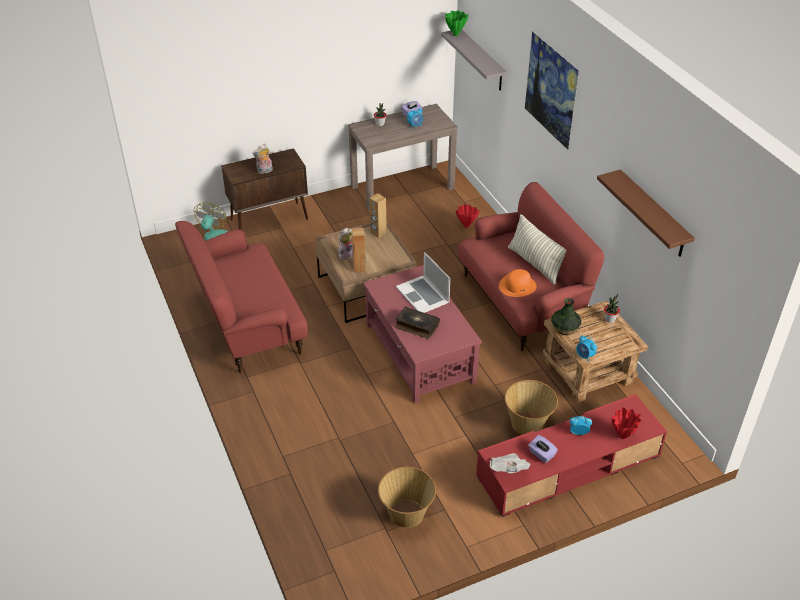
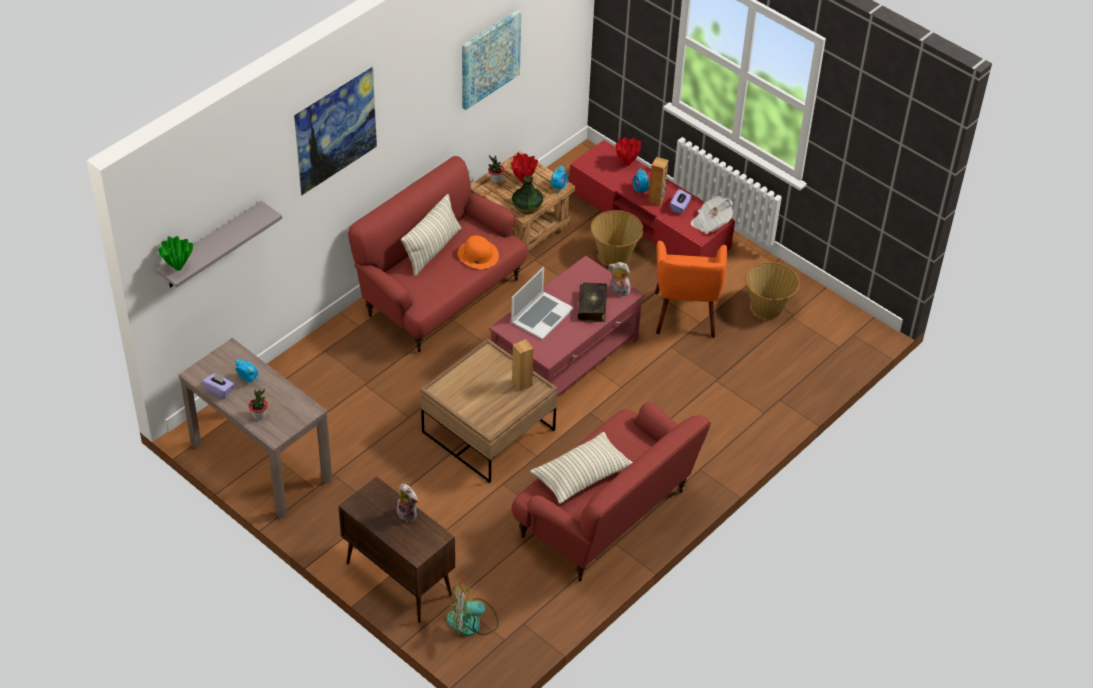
camera: 115 degrees left, 5 degrees up
plush toy [338,228,353,261] -> plush toy moved to [609,262,630,296]
brown speaker [369,193,387,238] -> brown speaker moved to [648,157,668,206]
red vase [456,204,480,228] -> red vase moved to [511,153,538,183]
brown shelf [597,169,695,257] -> picture [462,10,521,110]
none -> pillow [530,432,633,504]
none -> orange armchair [655,241,727,338]

